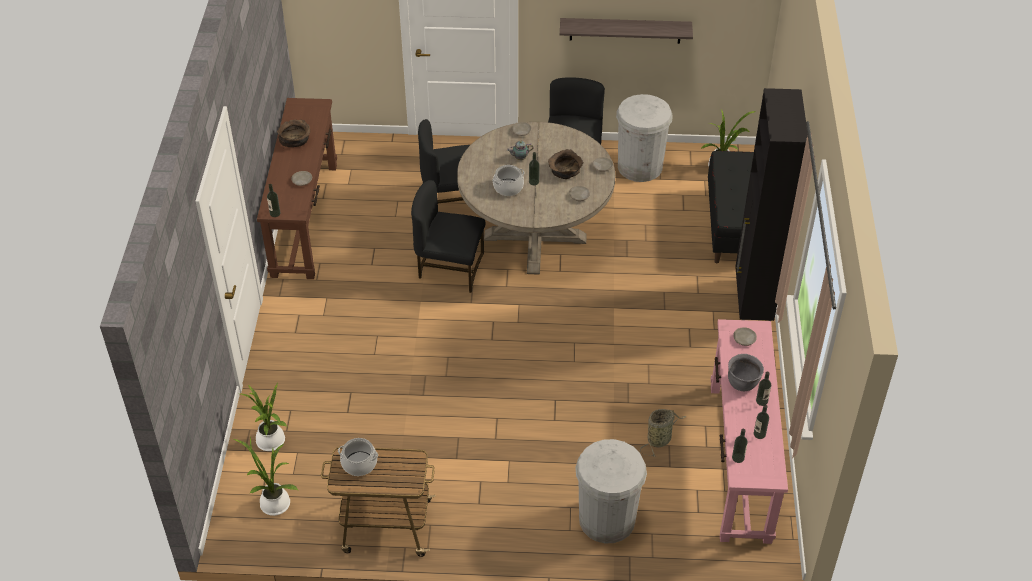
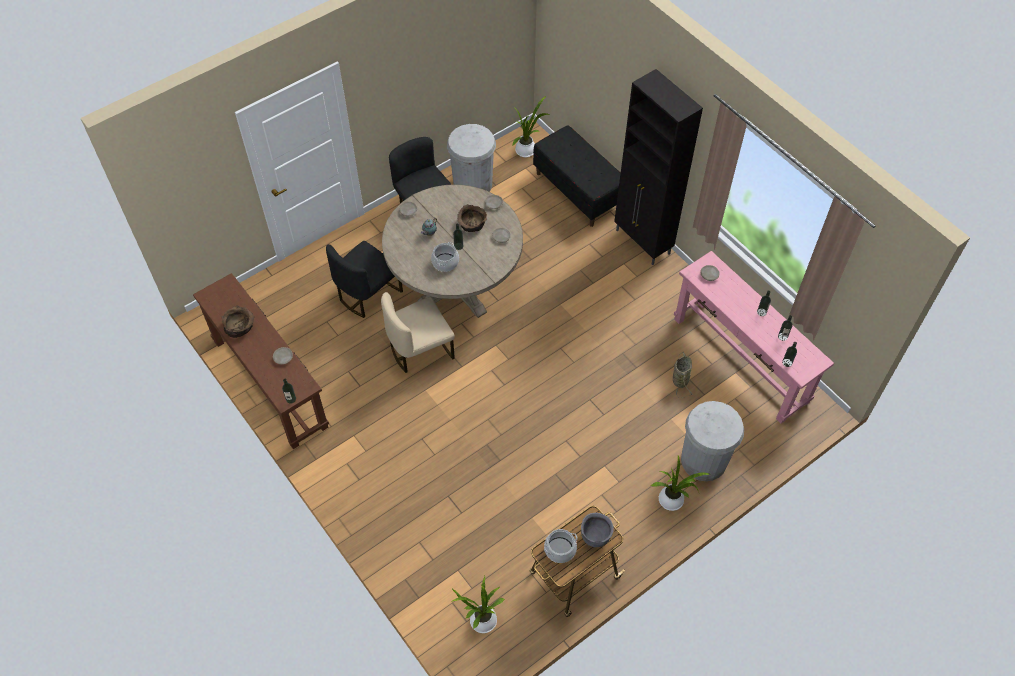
camera: 40 degrees left, 10 degrees up
potted plant [241,383,287,451] -> potted plant moved to [651,456,709,511]
black chair [411,180,485,293] -> beige chair [381,292,455,373]
shelf [560,18,693,44] -> none
grey cooking pot [728,354,764,391] -> grey cooking pot moved to [581,513,614,547]

